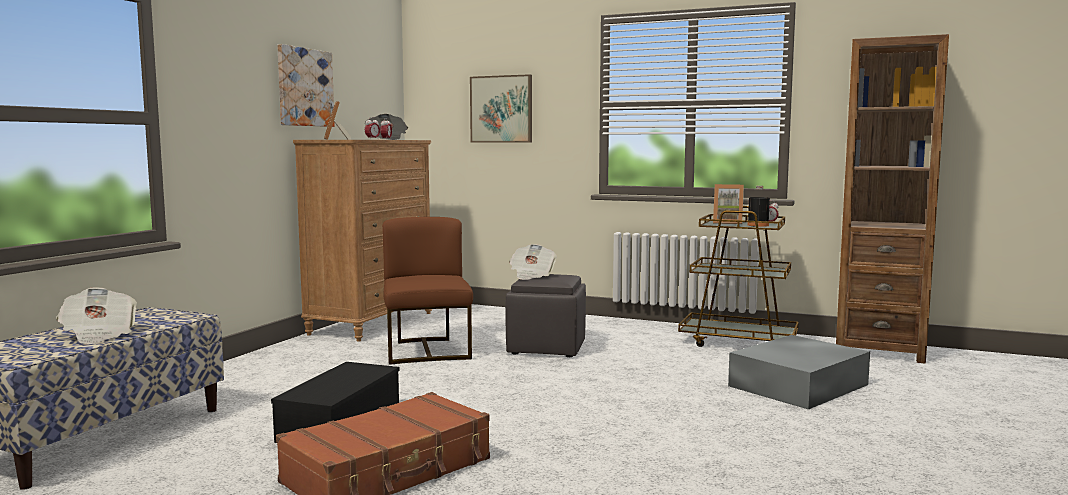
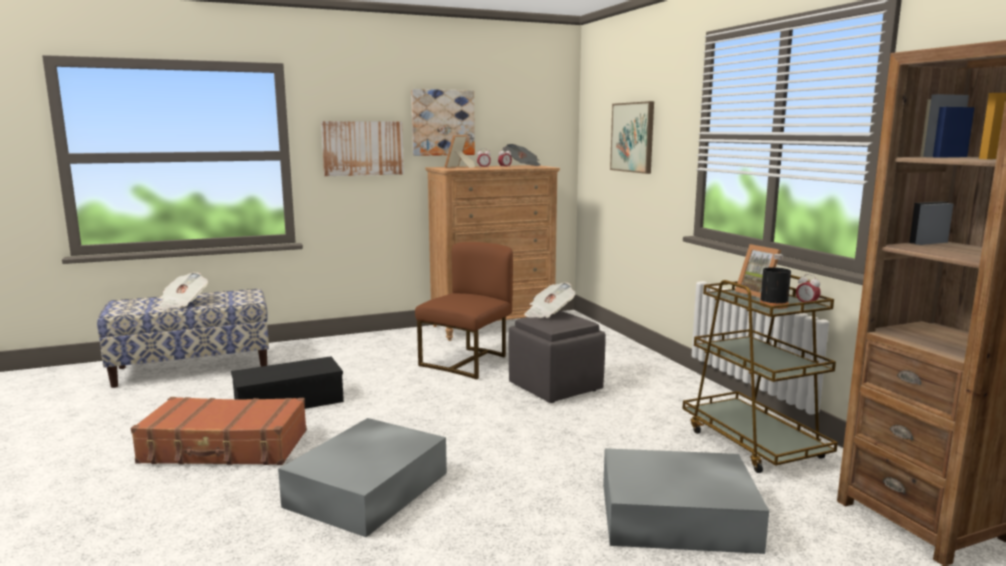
camera: 45 degrees right, 5 degrees up
none -> grey storage box [278,418,447,537]
none -> picture [321,121,404,176]

